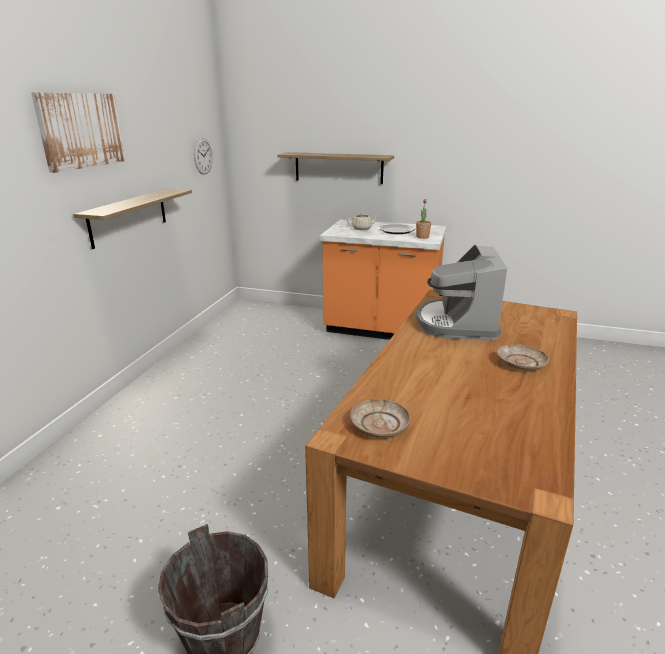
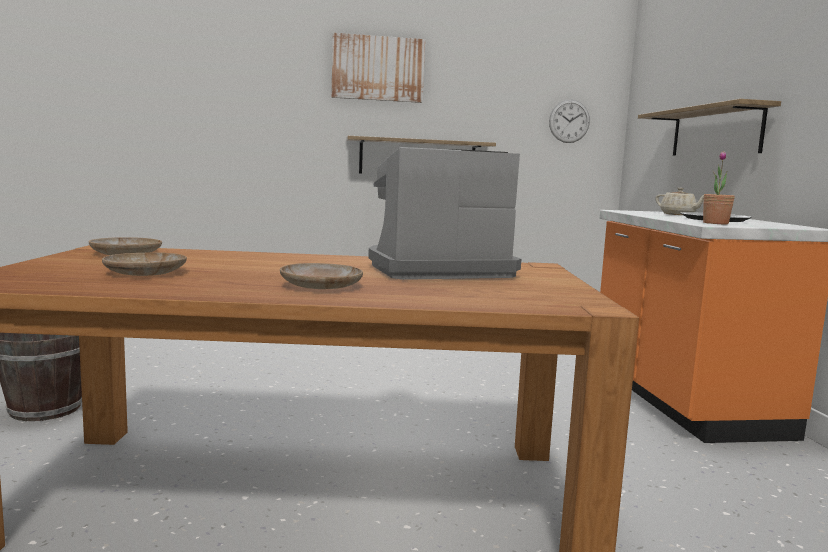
camera: 65 degrees right, 15 degrees down
none -> beige plate [102,252,187,276]

